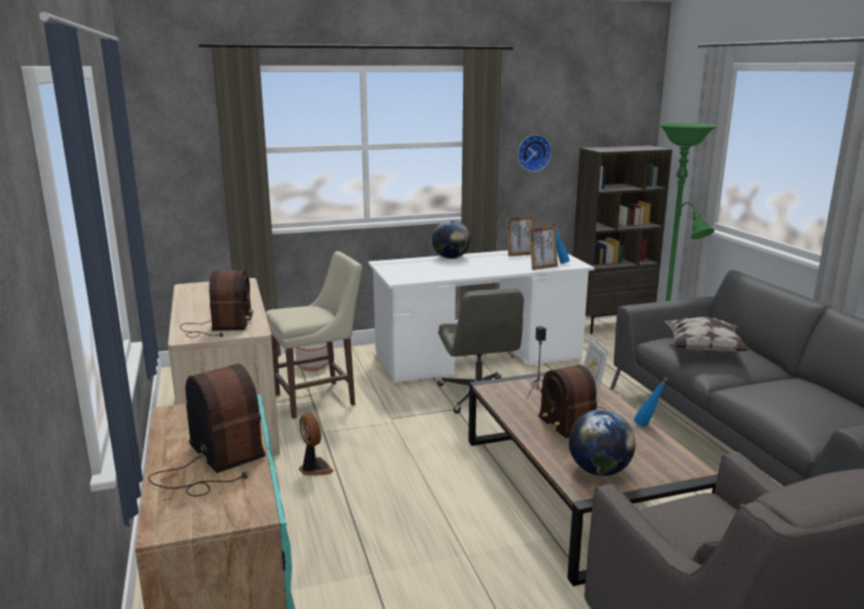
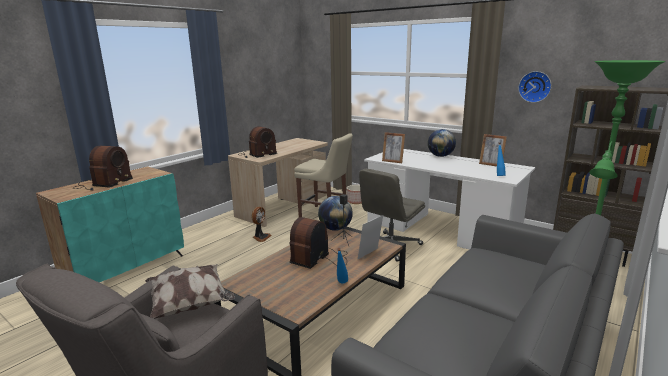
camera: 55 degrees right, 0 degrees up
picture frame [529,226,558,270] -> picture frame moved to [382,132,405,163]
globe [569,409,635,476] -> globe moved to [318,196,353,231]
pillow [664,317,751,354] -> pillow moved to [145,264,235,319]

